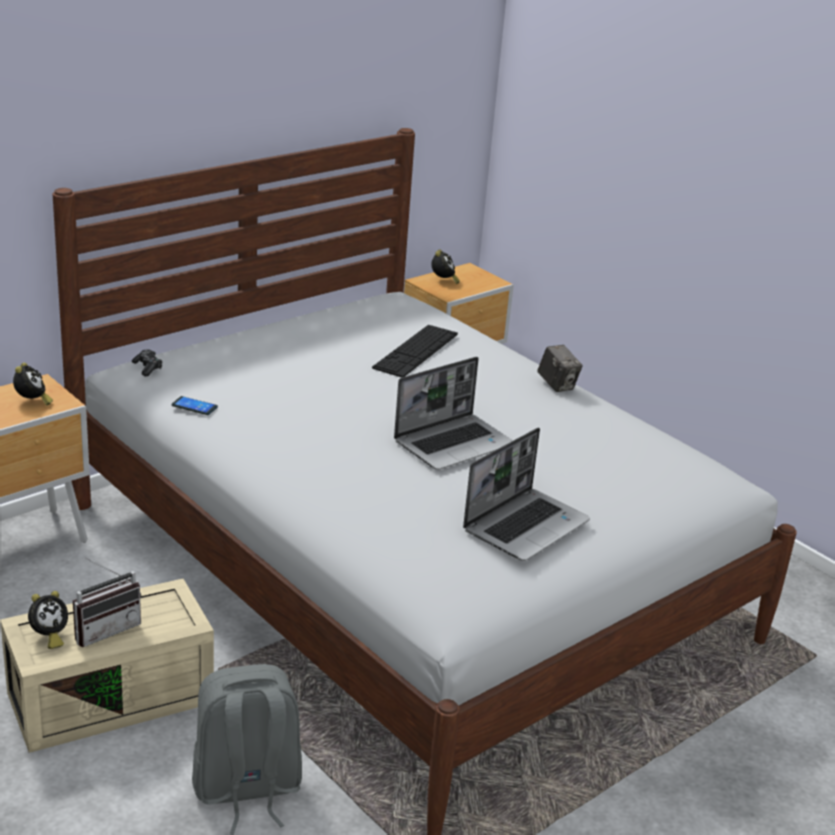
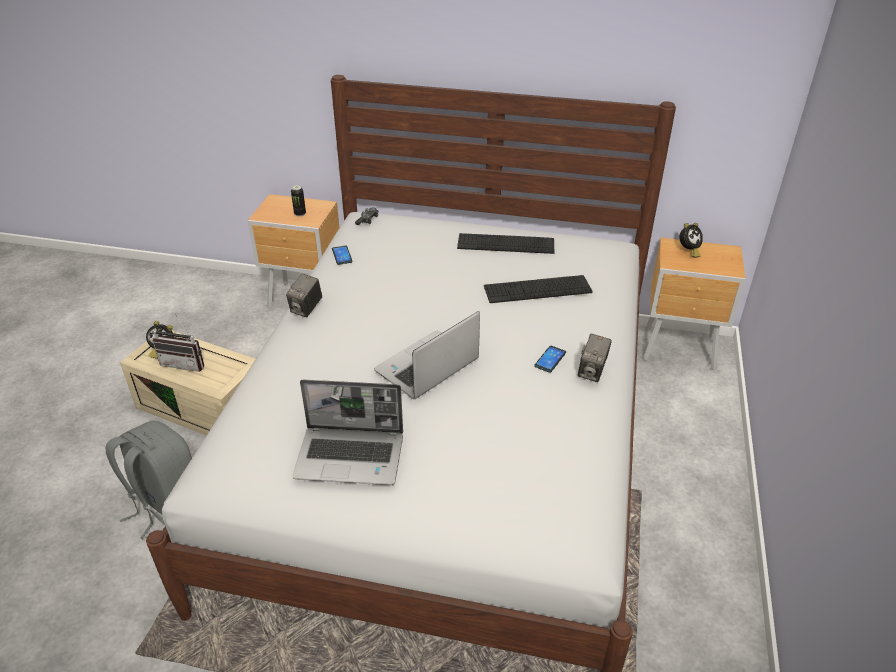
camera: 55 degrees right, 10 degrees up
alarm clock [13,363,53,406] -> can [291,185,306,217]
laptop [394,357,513,470] -> laptop turned 120 degrees clockwise [374,311,480,399]
none -> camera [286,274,322,317]
none -> keyboard [457,233,554,254]
none -> phone [534,346,566,373]

